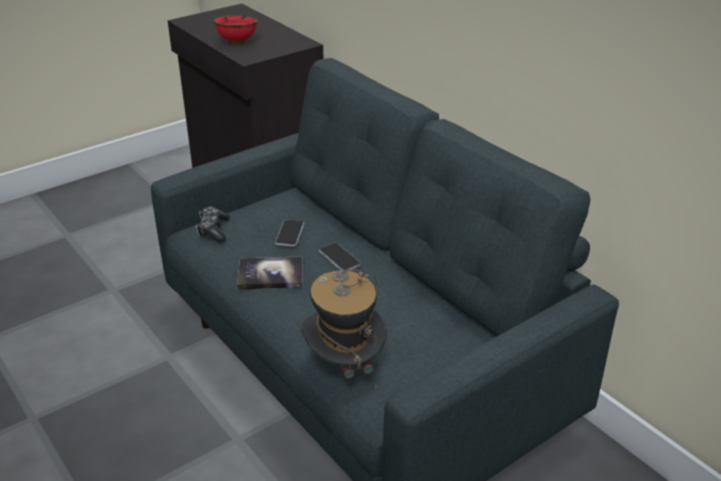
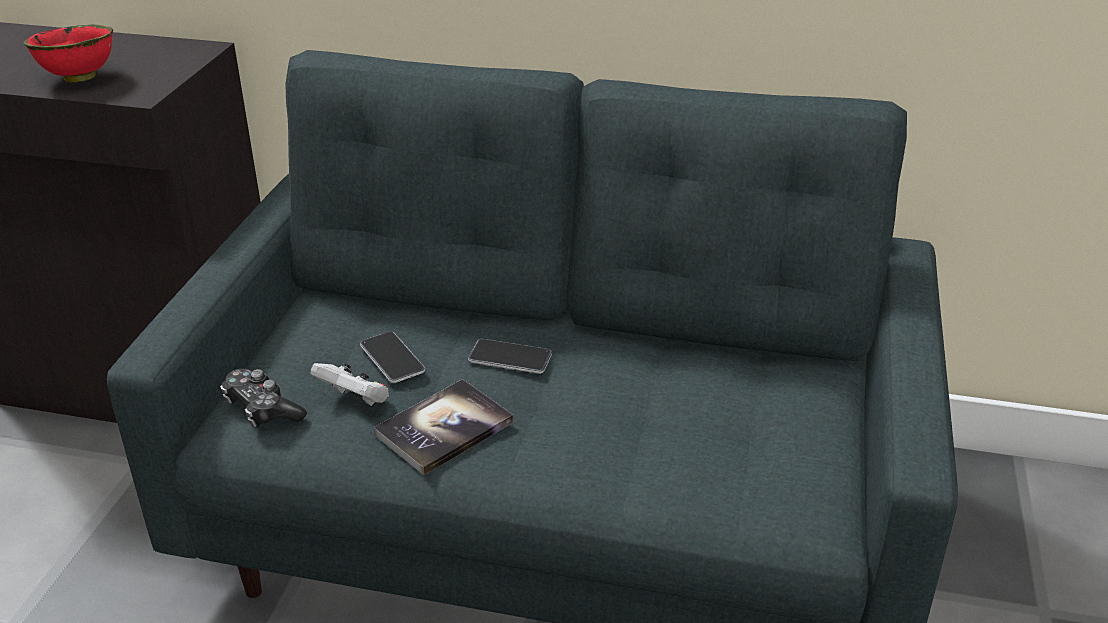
camera: 40 degrees left, 0 degrees up
hat [301,269,387,391] -> none
none -> white game controller [310,363,389,406]

